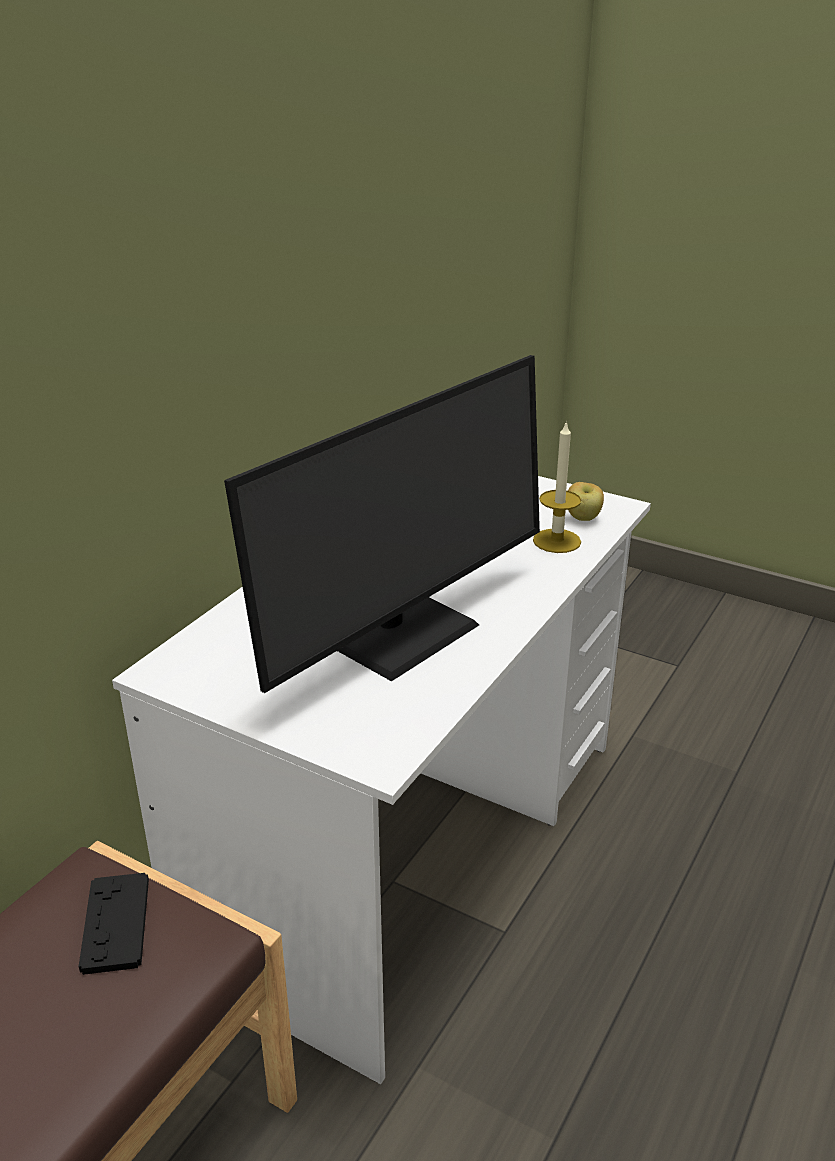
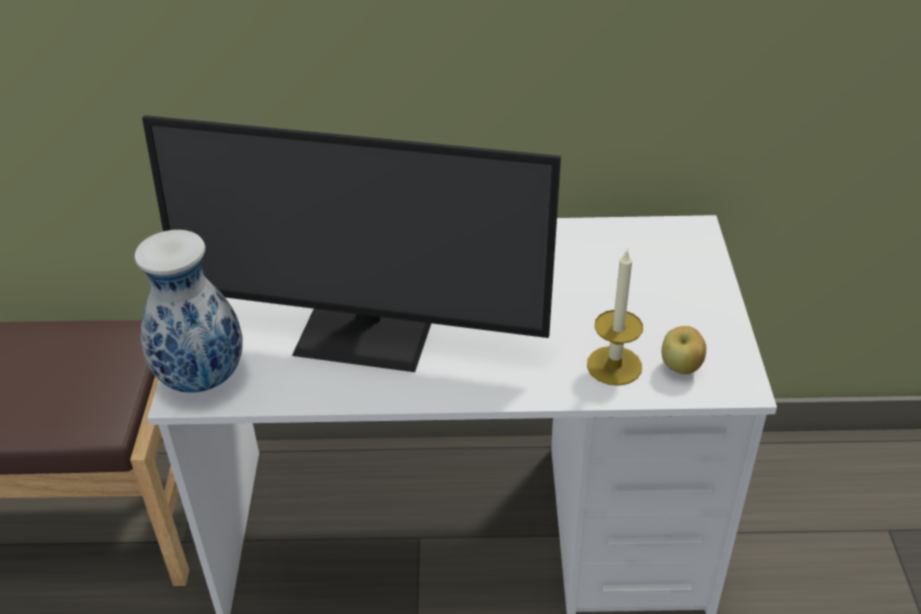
camera: 60 degrees right, 10 degrees up
black game controller [79,873,149,975] -> none
none -> vase [135,230,243,393]

